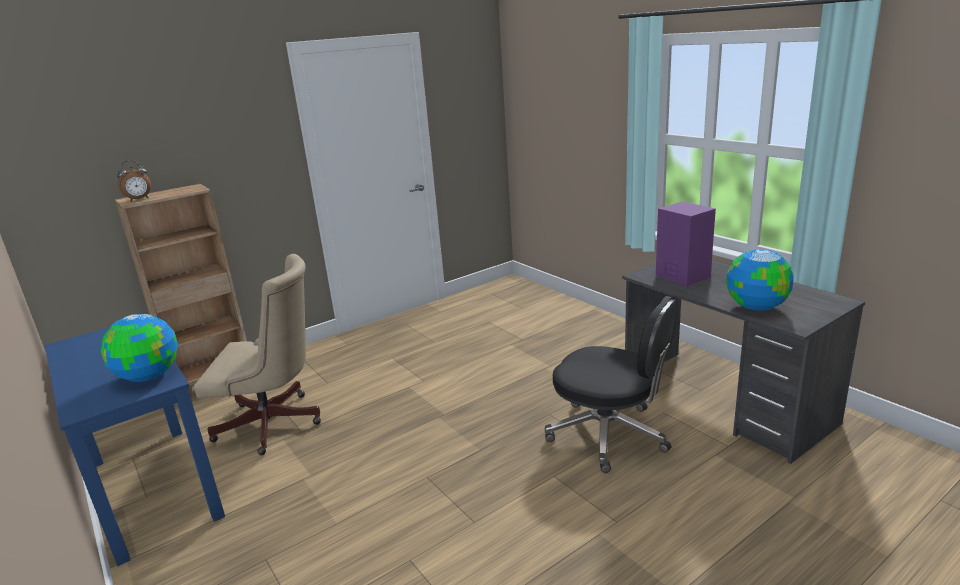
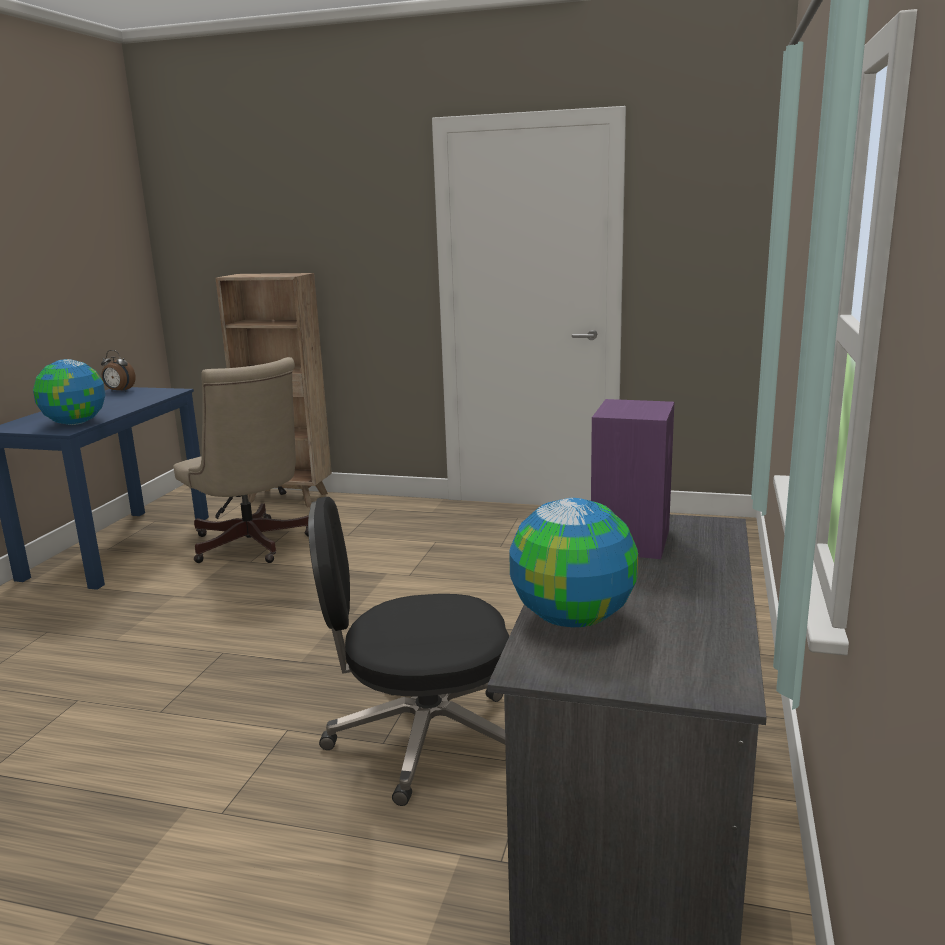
camera: 50 degrees right, 5 degrees down
alarm clock [117,160,151,201] -> alarm clock moved to [101,350,136,392]
black office chair [545,296,678,473] -> black office chair turned 90 degrees clockwise [308,497,509,806]

